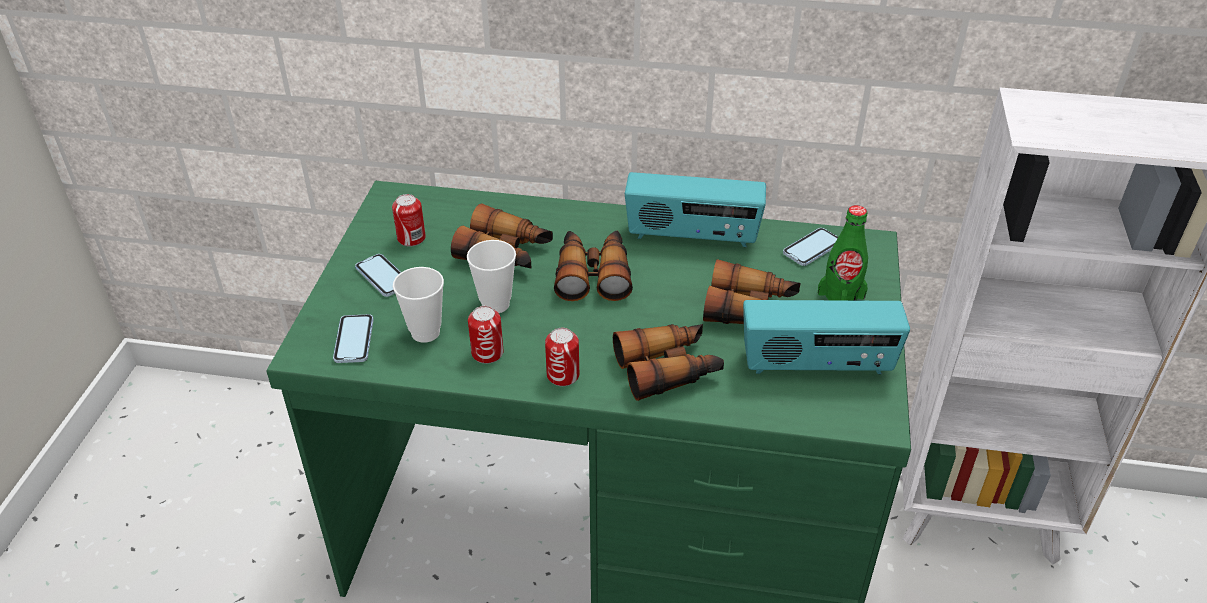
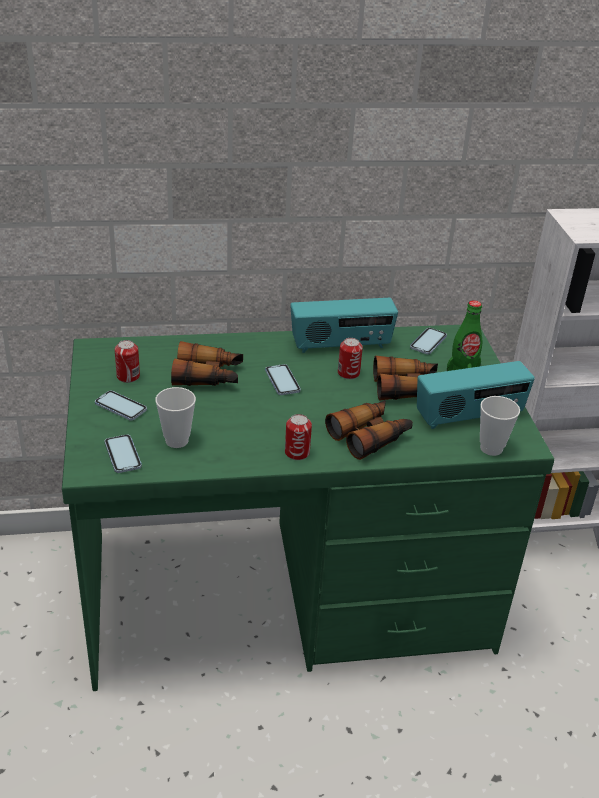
camera: 20 degrees left, 5 degrees down
cup [467,240,516,313] -> cup moved to [480,396,520,456]
can [468,306,503,364] -> can moved to [338,338,363,379]
binoculars [554,231,633,301] -> phone [265,364,301,395]

